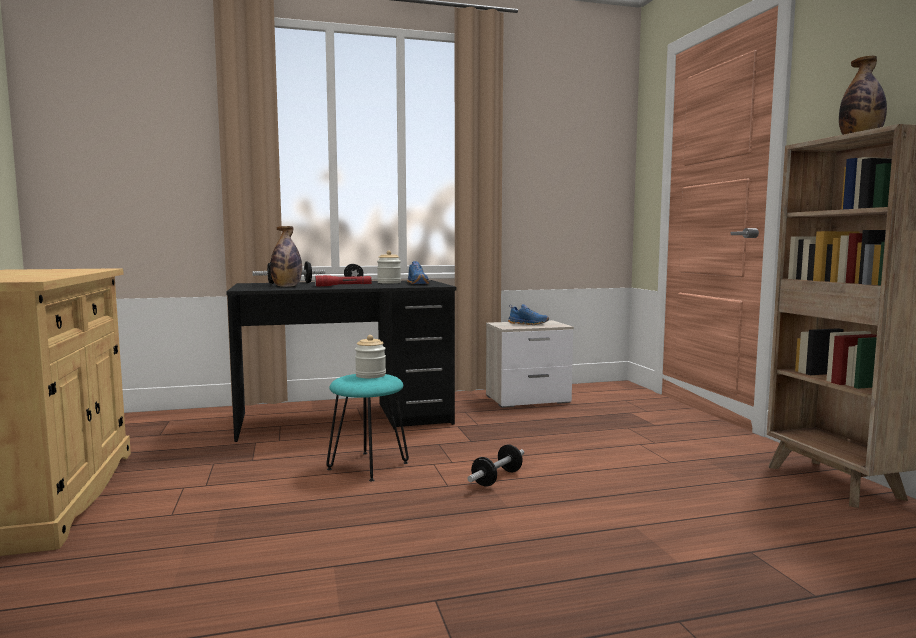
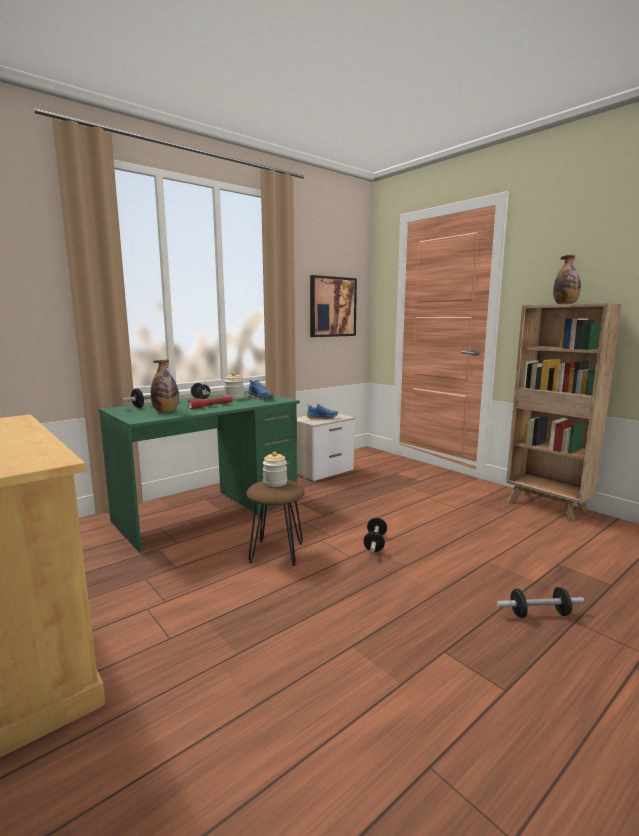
camera: 25 degrees left, 5 degrees up
black desk [226,280,457,442] -> green desk [98,391,300,552]
turquoise stool [326,374,409,481] -> brown stool [246,480,305,566]
none -> picture [310,275,357,337]
none -> dumbbell [497,587,585,618]

